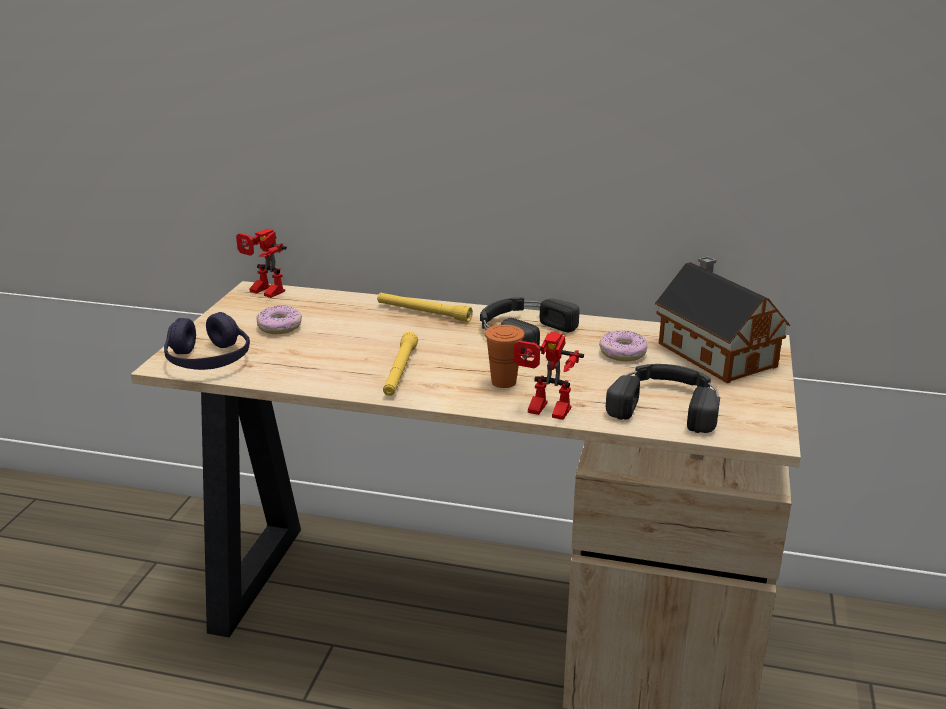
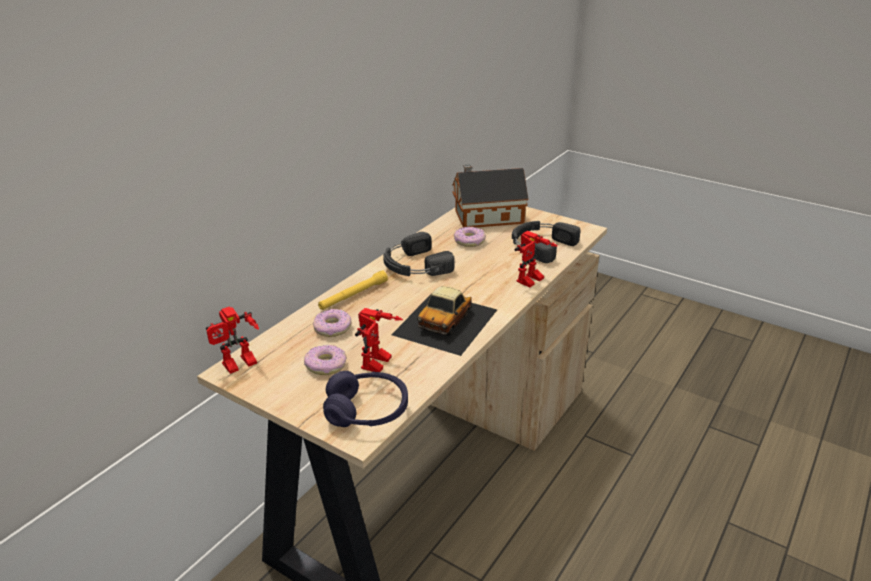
camera: 70 degrees left, 5 degrees up
yellow flashlight [383,332,418,396] -> toy car [391,286,497,356]
orange cup [485,325,525,388] -> none
none -> donut [313,309,352,337]
none -> toy robot [355,308,403,372]

